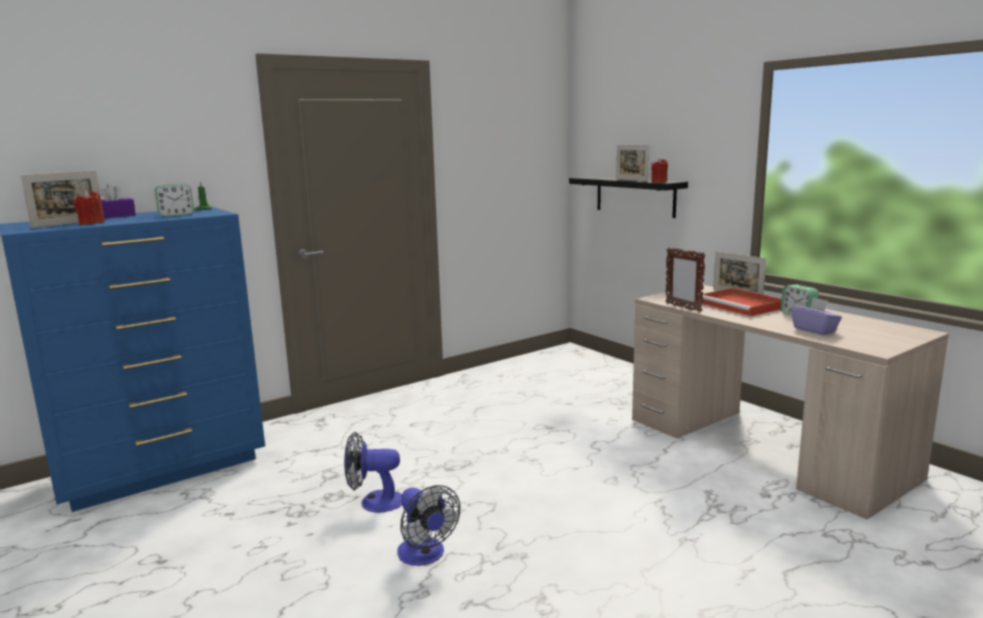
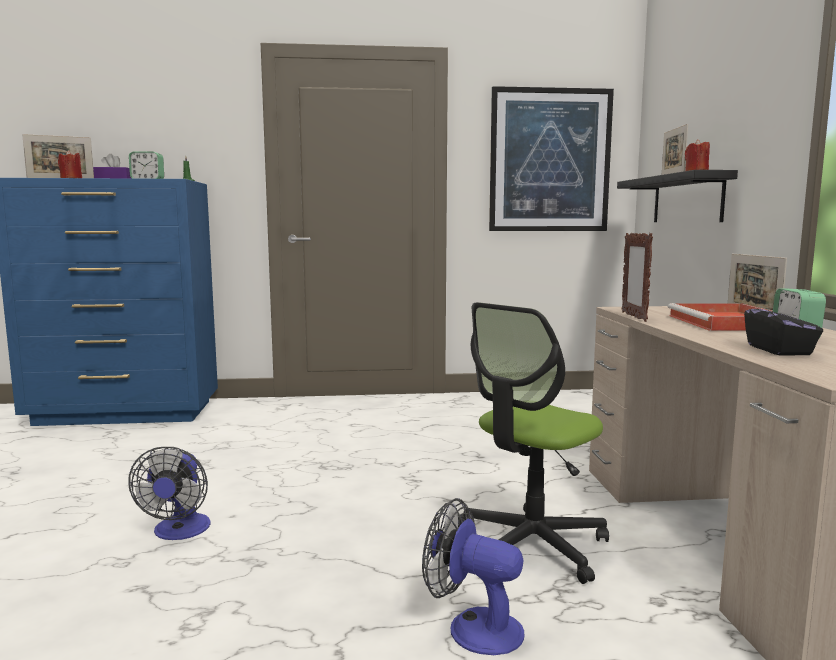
camera: 30 degrees right, 5 degrees down
fan [344,432,402,513] -> fan moved to [422,498,525,655]
purple tissue box [791,297,842,335] -> black tissue box [744,296,823,355]
none -> office chair [458,302,609,584]
none -> picture [489,86,614,231]

